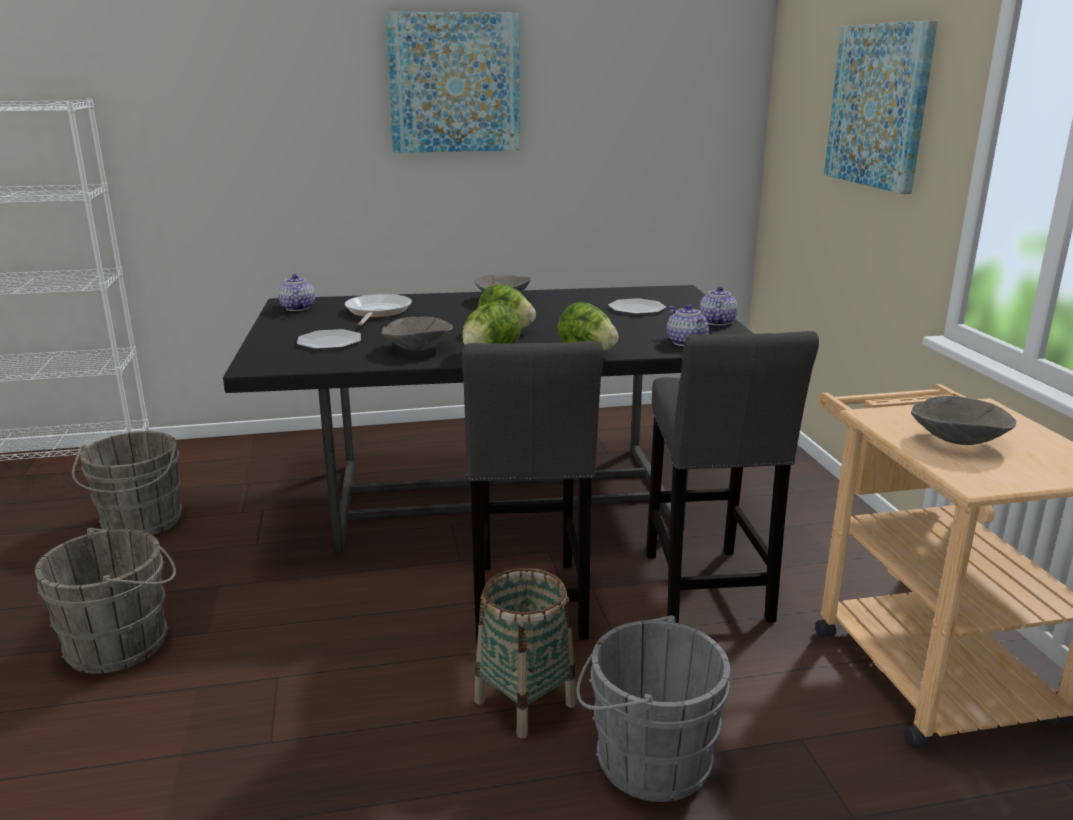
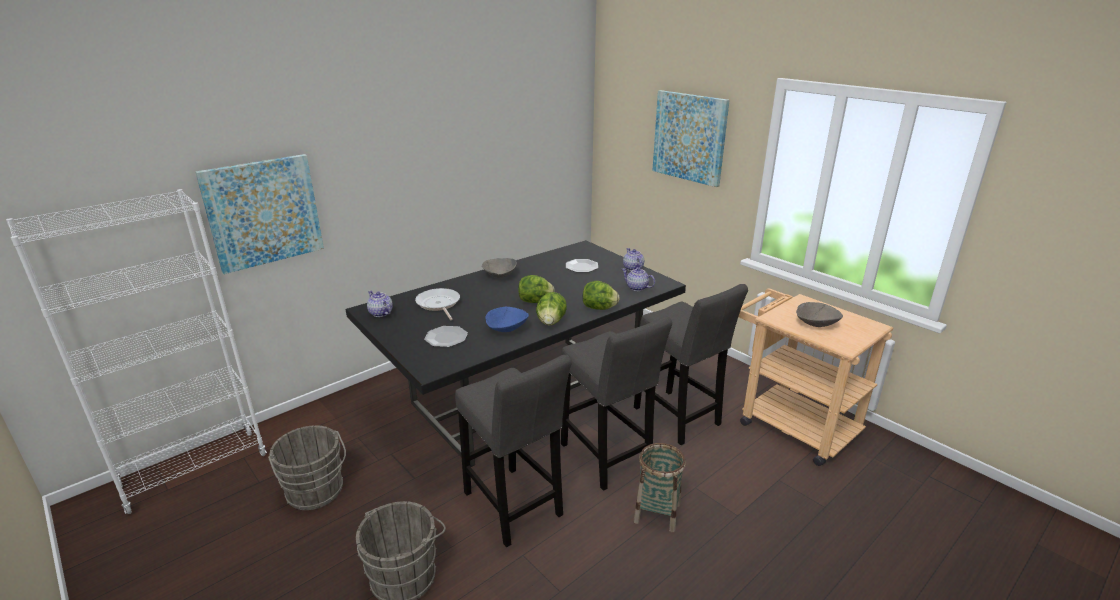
camera: 30 degrees left, 5 degrees up
grey bowl [382,317,453,350] -> blue bowl [485,307,529,332]
picture [385,12,520,153] -> picture moved to [195,154,324,274]
grey bucket [576,615,731,802] -> none
none -> grey stool [455,355,571,547]

